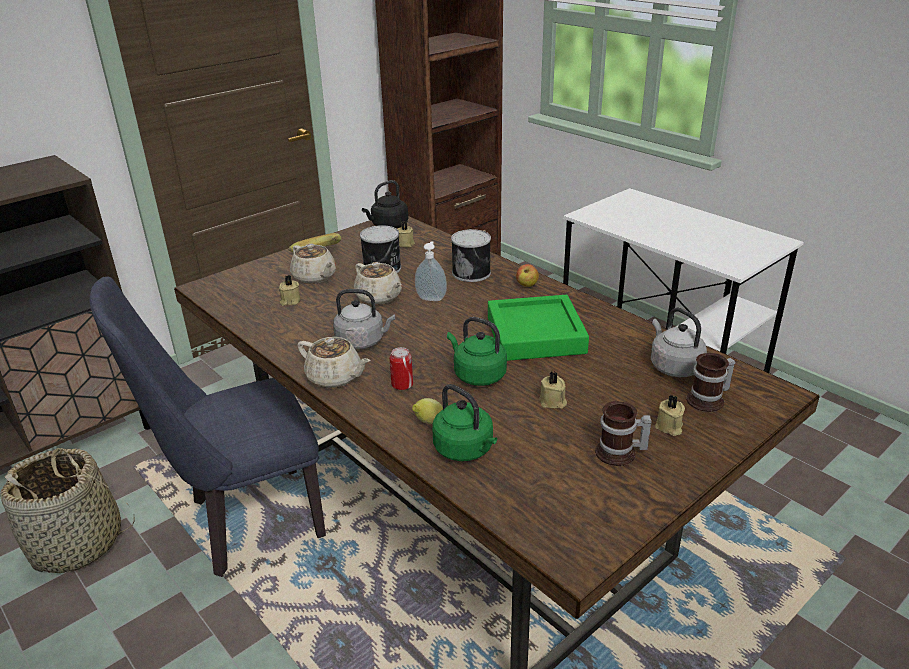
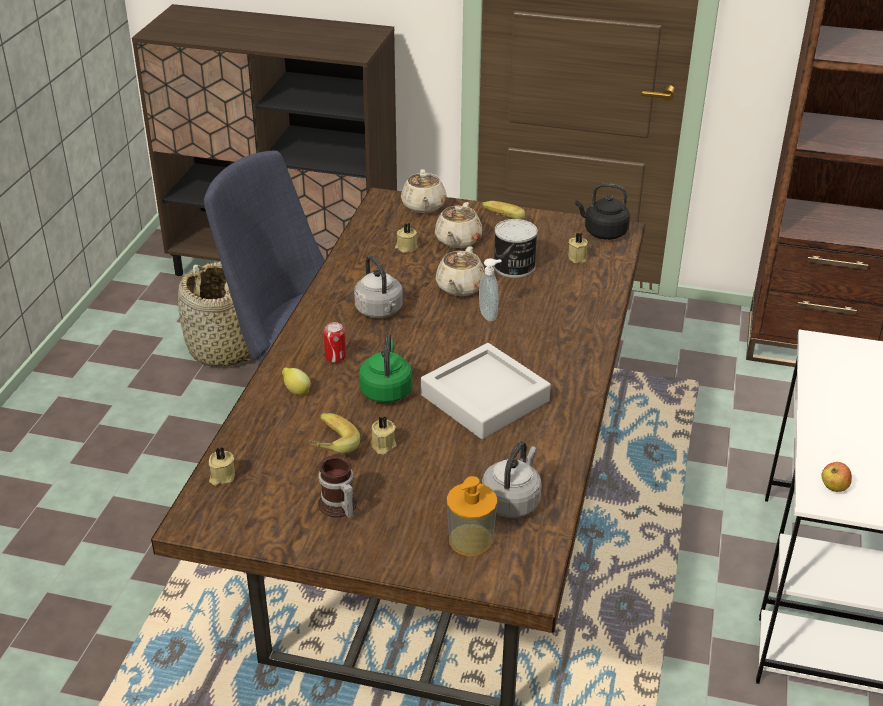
camera: 55 degrees right, 5 degrees up
beige teapot [297,337,370,388] -> beige teapot moved to [401,169,447,213]
green kettle [432,384,497,461] -> none
can [451,229,491,282] -> none
green tray [488,295,589,361] -> grey tray [421,343,551,439]
apple [516,264,539,287] -> apple moved to [821,462,852,492]
beige candle [655,395,685,436] -> beige candle moved to [209,447,235,485]
mug [686,353,736,412] -> soap dispenser [447,476,497,556]
none -> banana [306,413,360,453]

